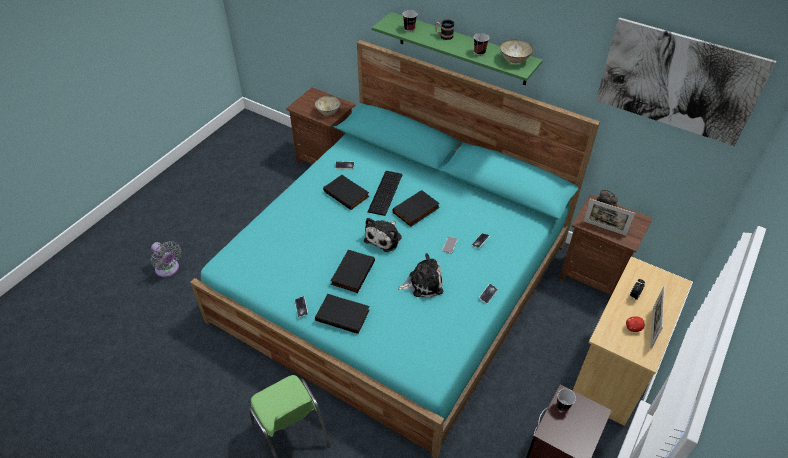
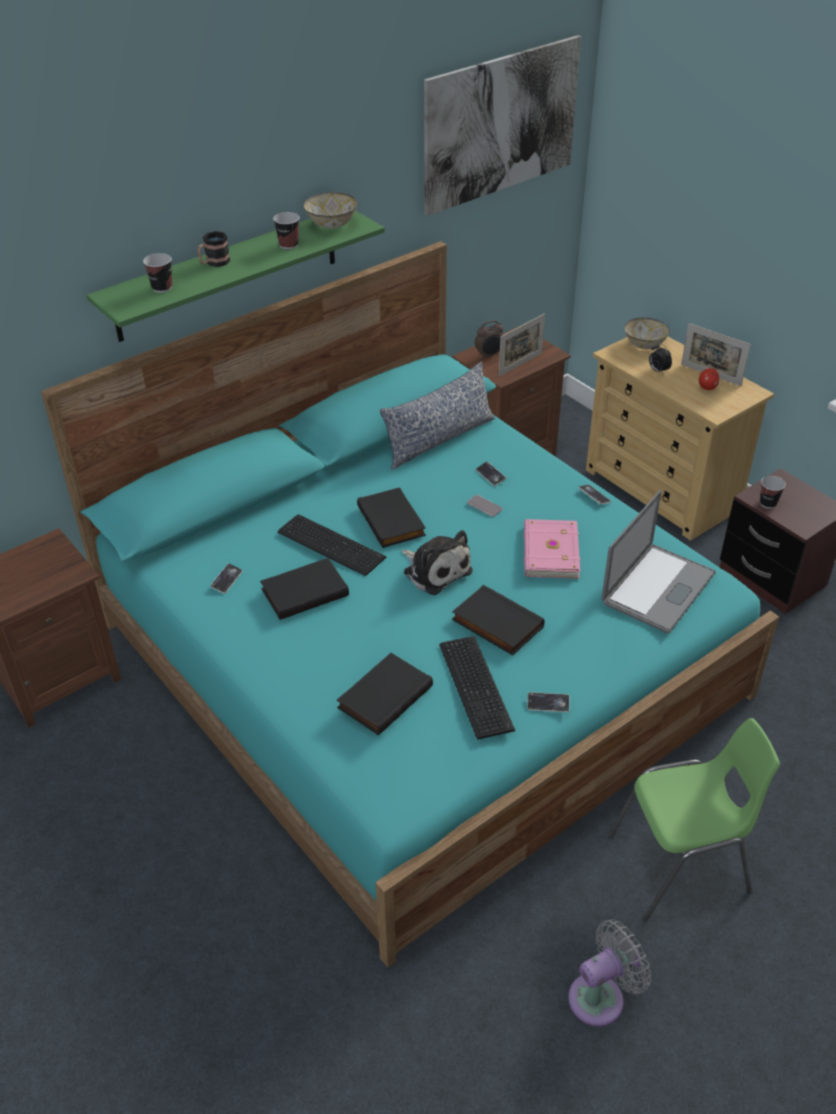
camera: 70 degrees left, 5 degrees down
grey fan [151,241,181,277] -> grey fan moved to [568,919,651,1027]
bowl [315,96,341,115] -> bowl moved to [625,317,670,349]
black book [315,294,370,334] -> black book moved to [337,653,433,735]
plush toy [397,253,443,298] -> pink book [524,519,580,579]
none -> pillow [380,362,495,470]
none -> keyboard [439,636,515,740]
none -> laptop [602,490,716,634]

